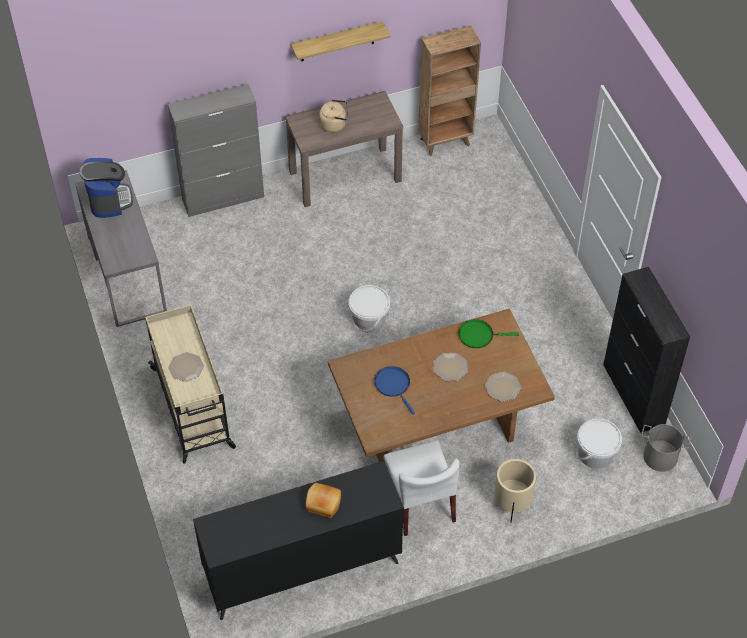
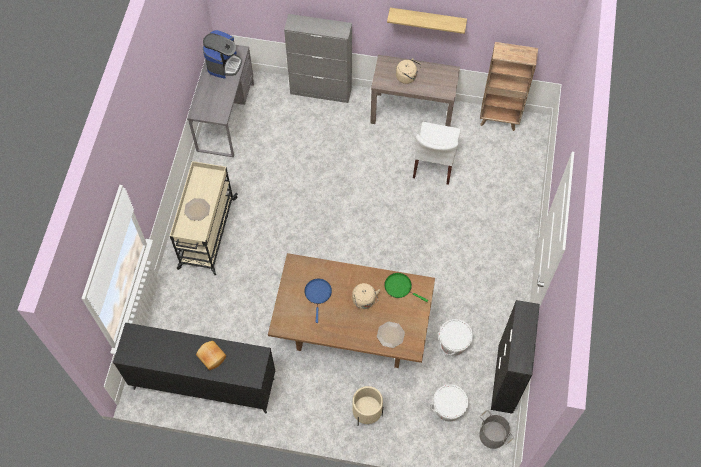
camera: 30 degrees right, 10 degrees up
white bucket [348,285,390,333] -> white bucket moved to [439,319,473,356]
white chair [383,441,460,536] -> white chair moved to [413,122,461,185]
plate [433,353,468,381] -> beige kettle [352,283,380,309]

